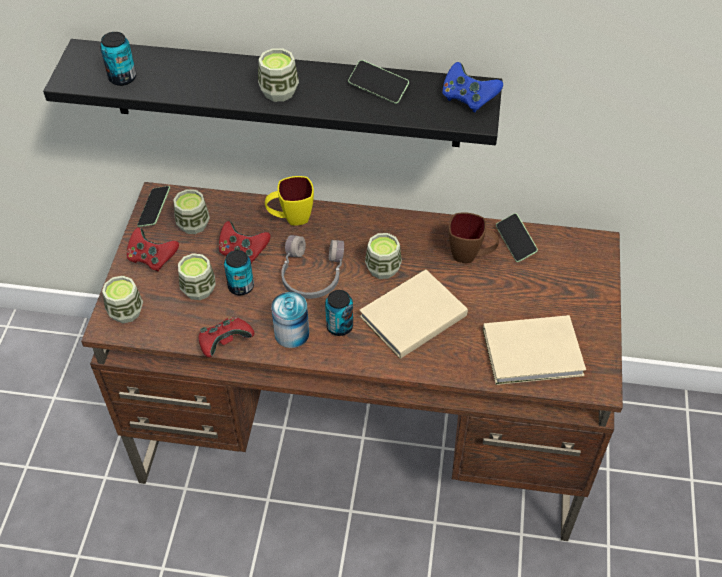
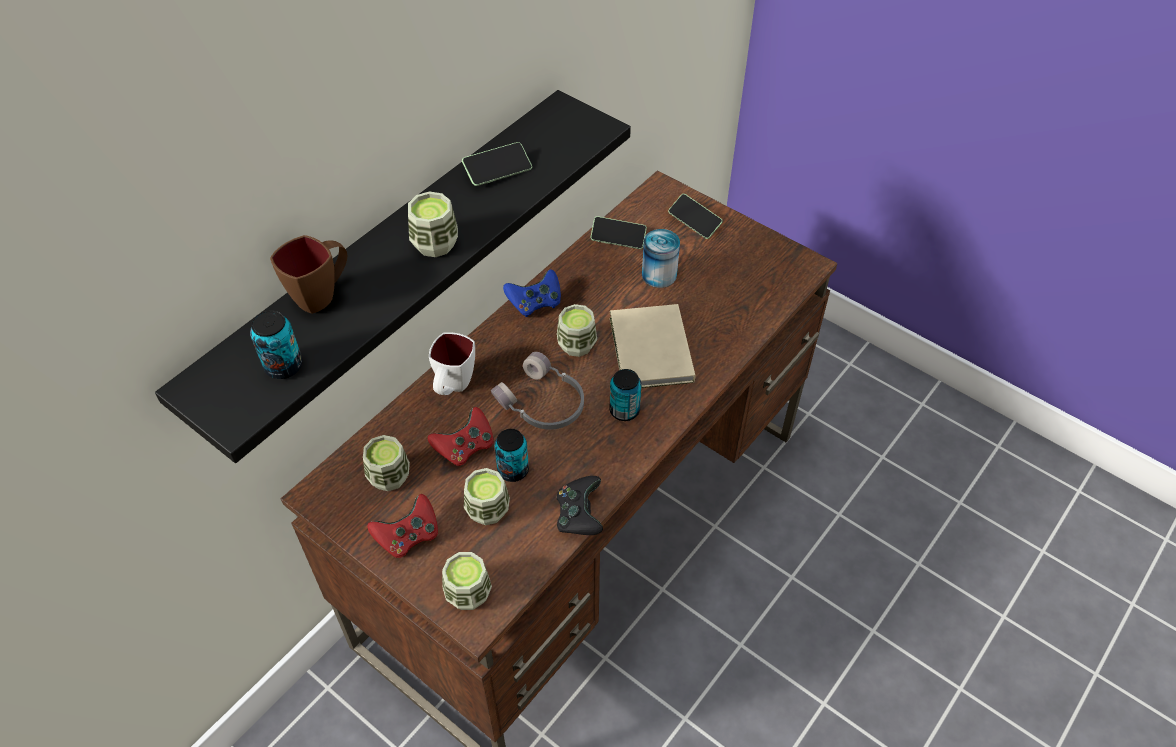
camera: 60 degrees left, 0 degrees up
phone [137,186,170,227] -> phone moved to [668,194,723,239]
red game controller [199,317,254,357] -> black game controller [557,476,603,535]
yellow mug [265,176,314,226] -> white mug [429,332,475,395]
can [271,292,309,348] -> can moved to [642,229,680,288]
blue game controller [442,62,503,112] -> blue game controller moved to [503,269,561,317]
brown mug [449,212,499,263] -> brown mug moved to [270,235,347,314]
beige book [483,315,586,385] -> none

